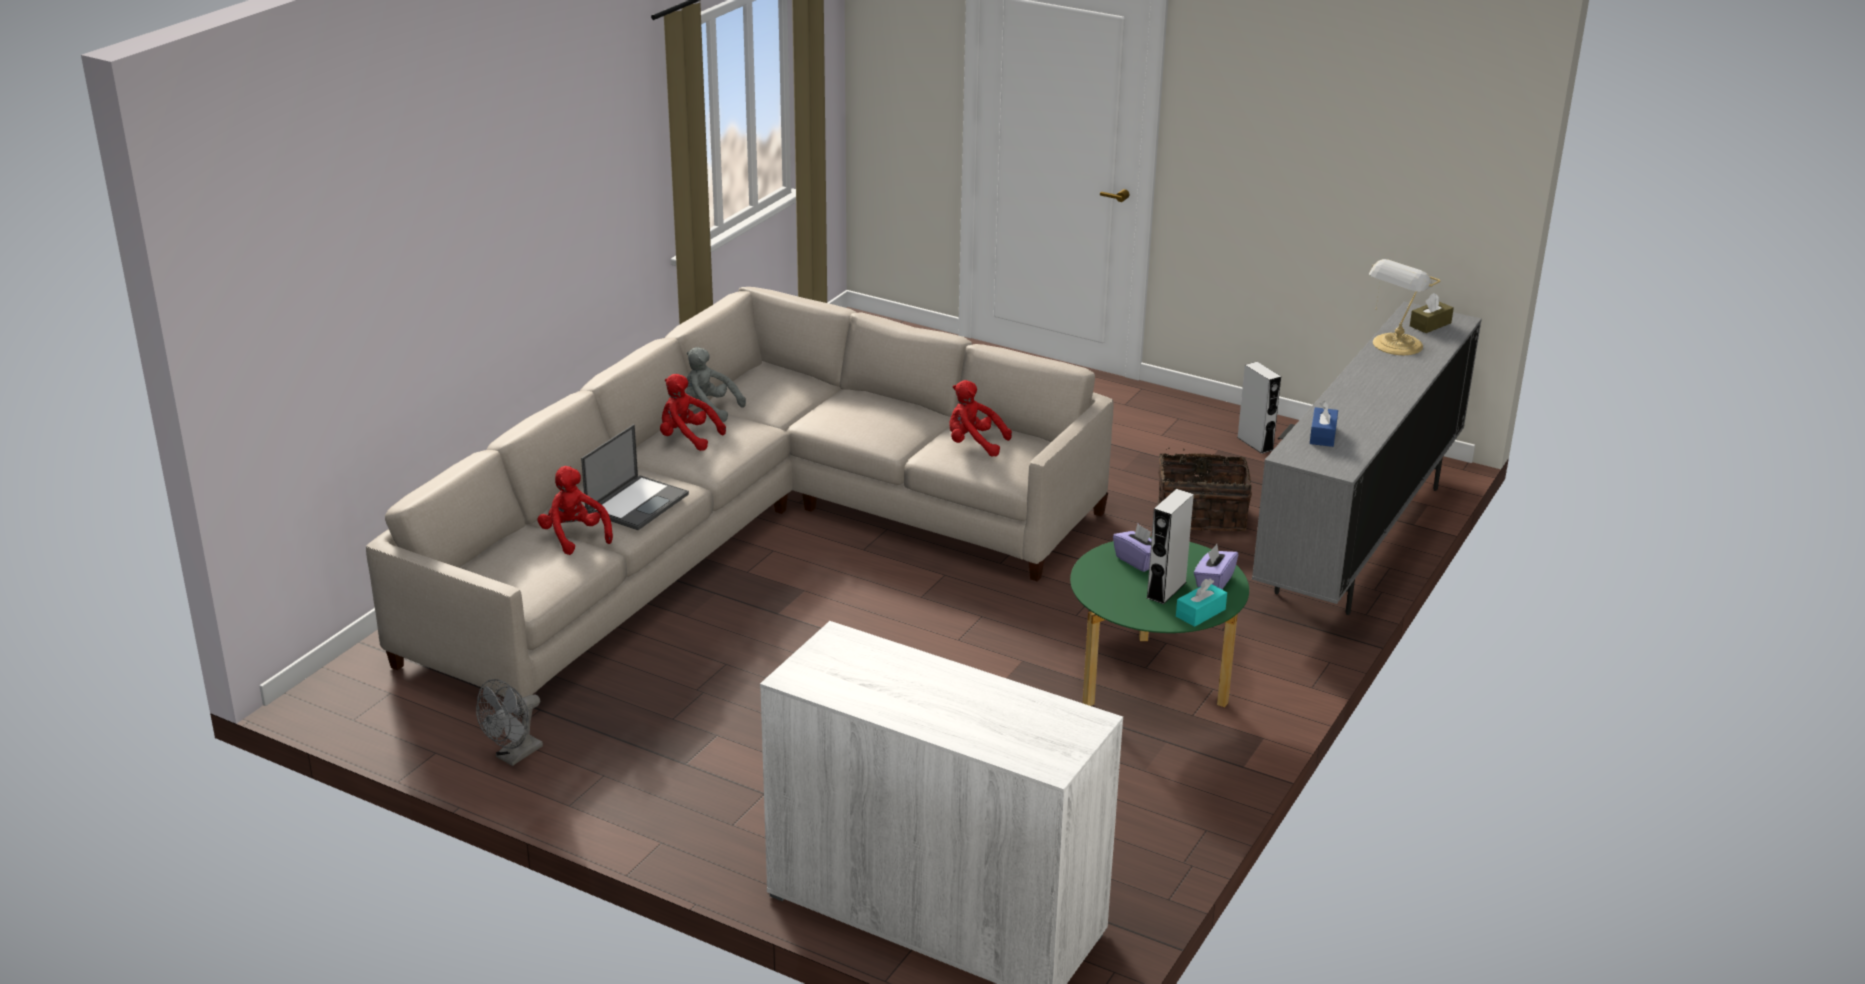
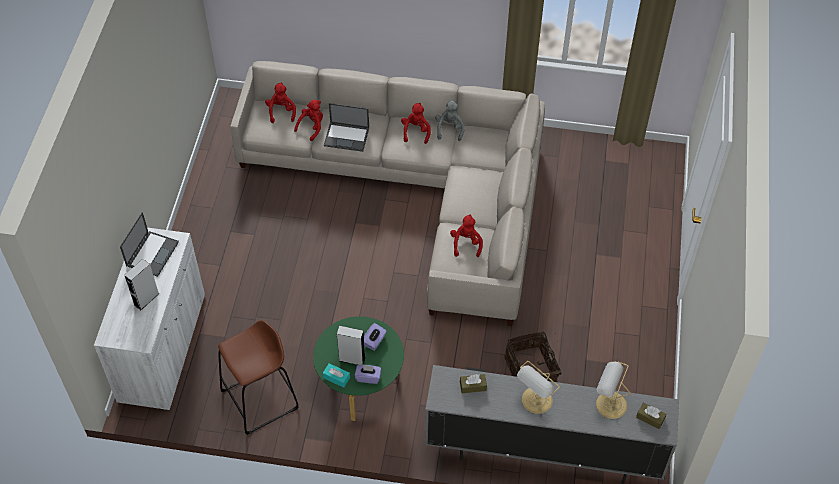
camera: 70 degrees right, 25 degrees up
grey fan [476,679,543,766] -> none
grey speaker [1237,362,1281,454] -> grey speaker moved to [124,259,159,310]
blue tissue box [1310,401,1338,447] -> brown tissue box [460,374,487,393]
none -> laptop [120,212,179,277]
none -> brown stool [218,320,298,435]
none -> red plush toy [265,83,296,123]
none -> table lamp [517,361,560,414]

